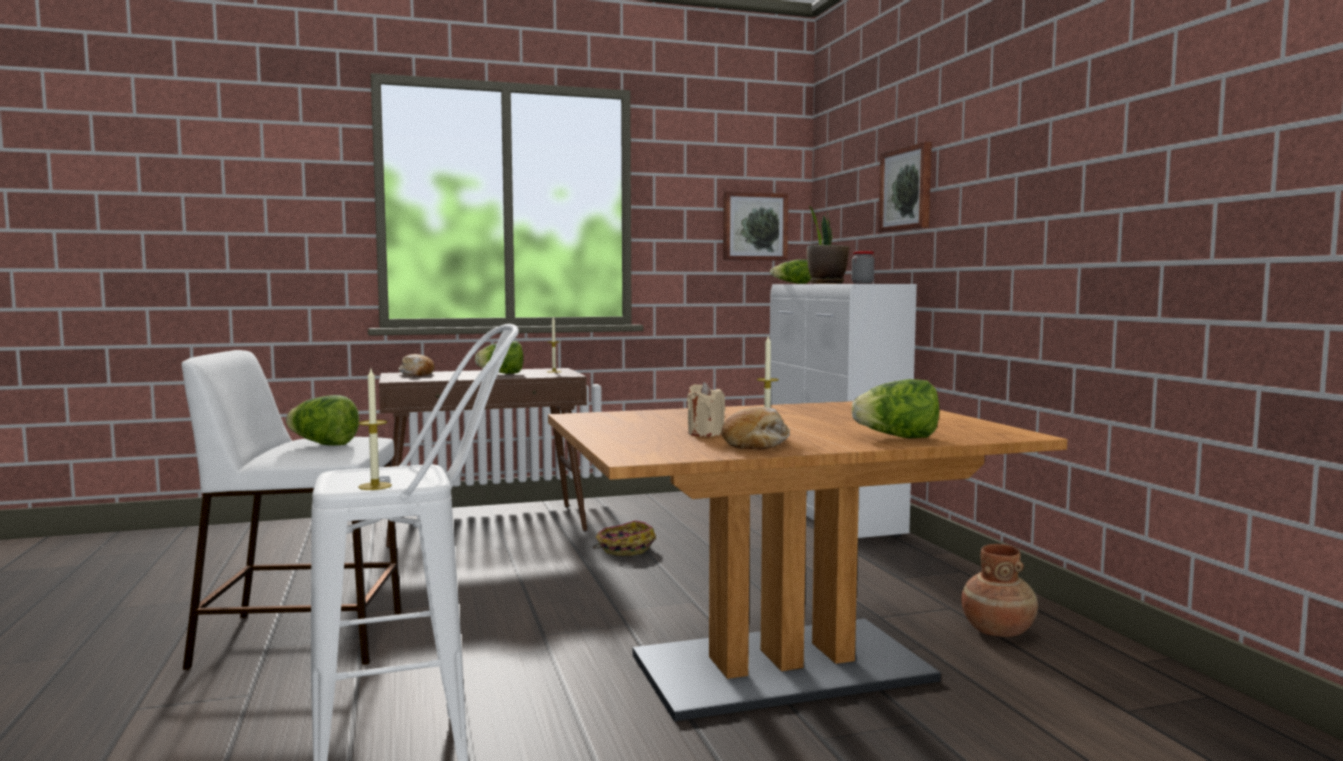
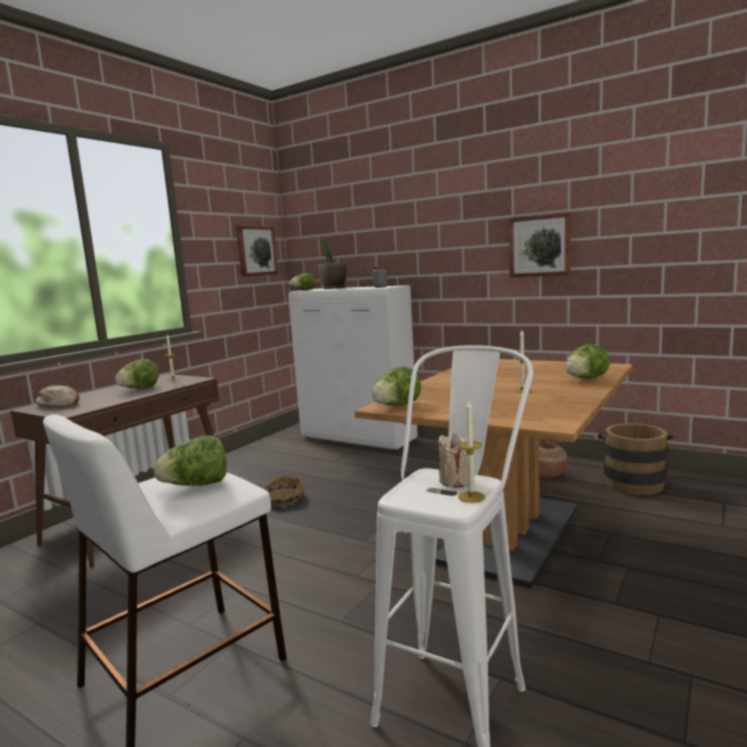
camera: 40 degrees left, 5 degrees up
beige candle [687,382,725,437] -> beige candle moved to [438,434,468,487]
bread [721,407,790,449] -> none
picture [878,142,932,233] -> picture moved to [509,213,571,277]
none -> lettuce [372,367,421,406]
none -> brown bucket [598,423,673,495]

